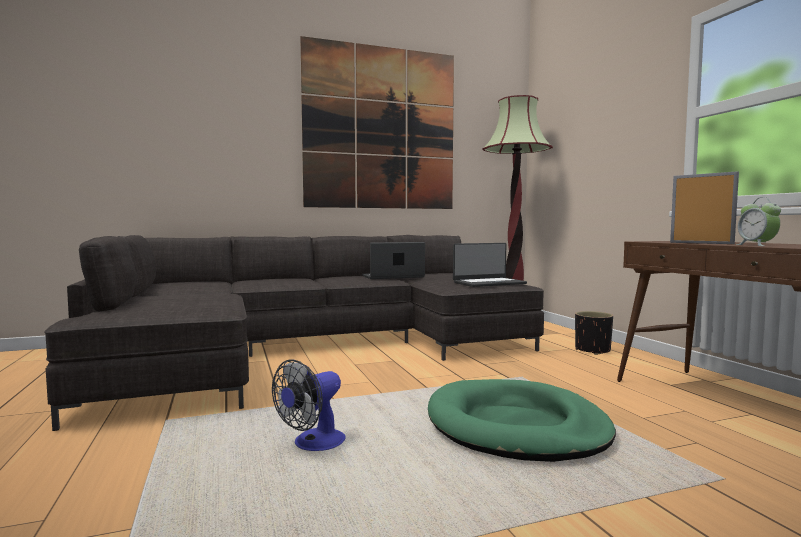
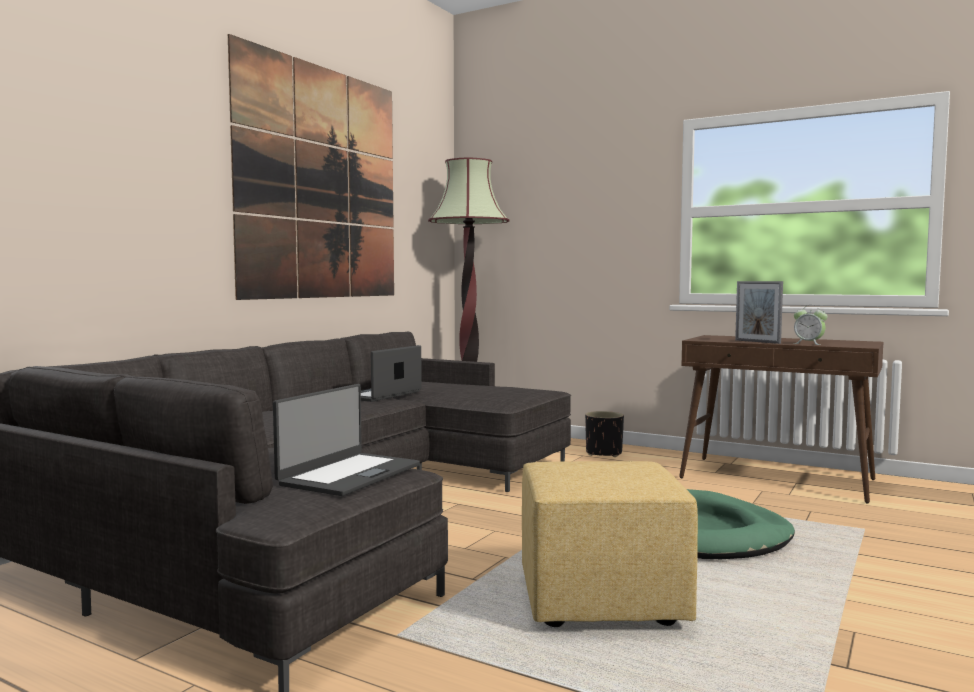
camera: 40 degrees left, 0 degrees up
fan [272,359,346,451] -> yellow ottoman [522,461,698,627]
laptop [453,243,527,287] -> laptop moved to [273,384,420,496]
picture frame [670,171,739,244] -> picture frame turned 135 degrees counterclockwise [735,281,783,344]

